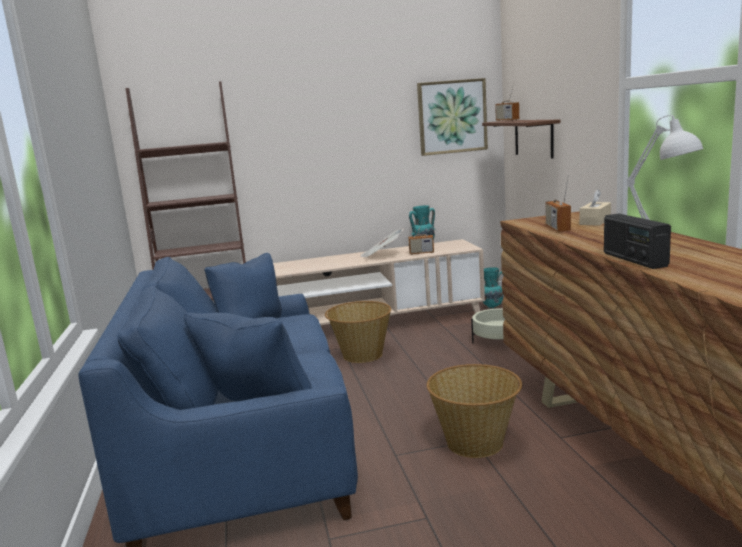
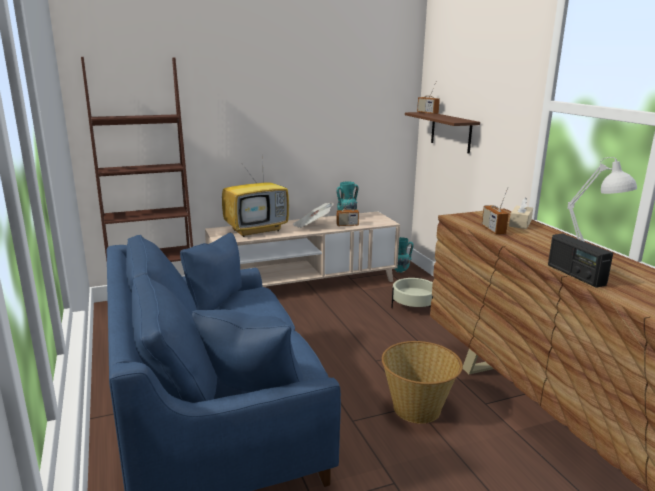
camera: 10 degrees left, 5 degrees up
basket [325,301,391,363] -> none
picture [417,78,488,156] -> none
none -> television [222,151,289,237]

